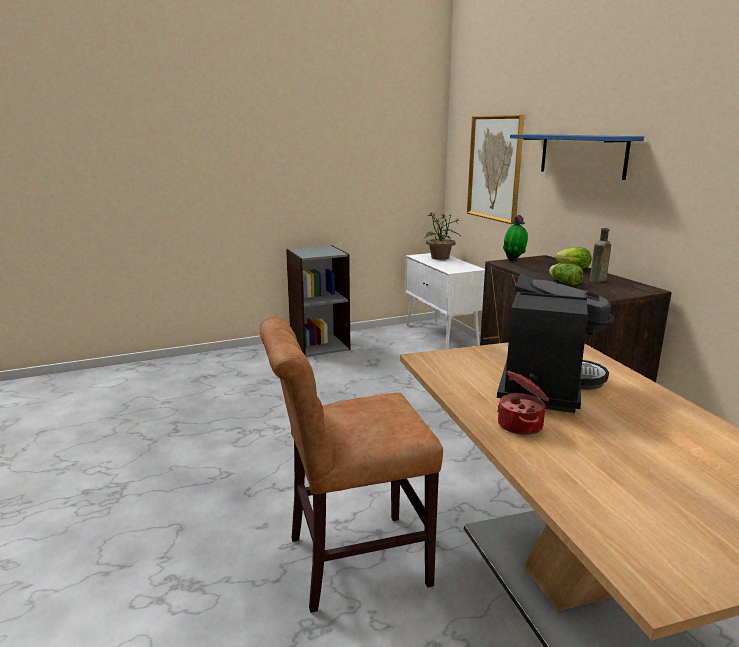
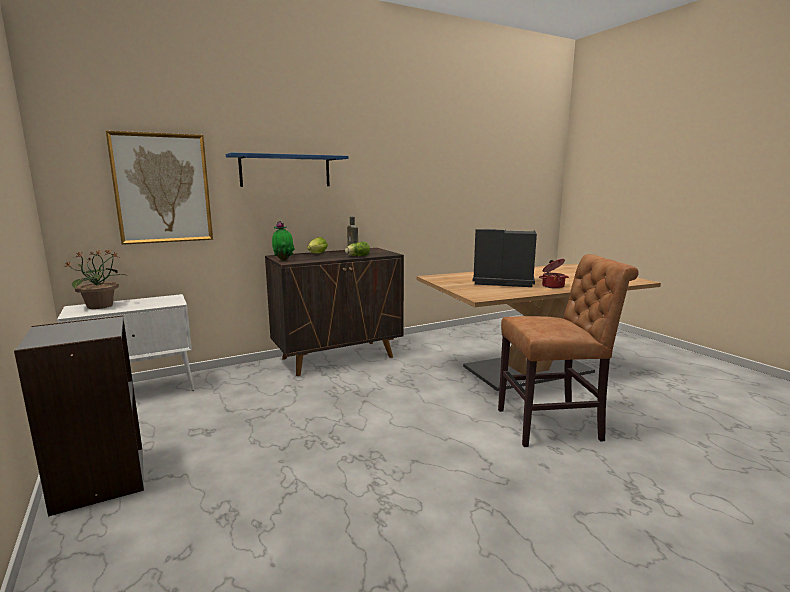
camera: 95 degrees left, 5 degrees down
brown chair [260,316,443,613] -> brown chair turned 75 degrees counterclockwise [498,254,639,447]

